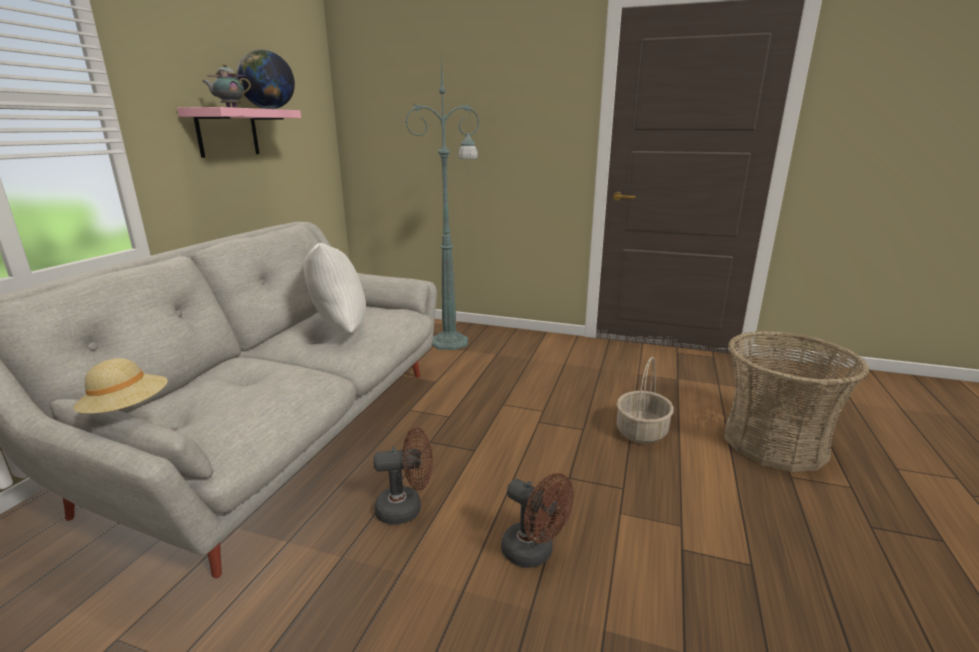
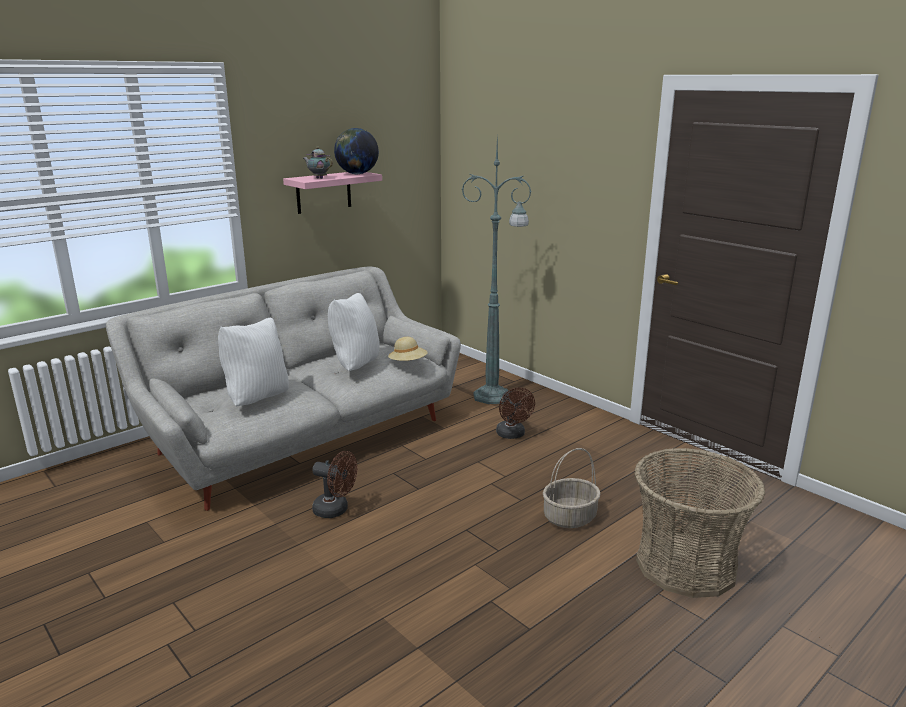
camera: 30 degrees right, 0 degrees up
beige hat [74,358,168,414] -> beige hat moved to [388,337,428,361]
brown fan [501,473,574,568] -> brown fan moved to [496,387,535,439]
none -> white pillow [218,318,289,407]

